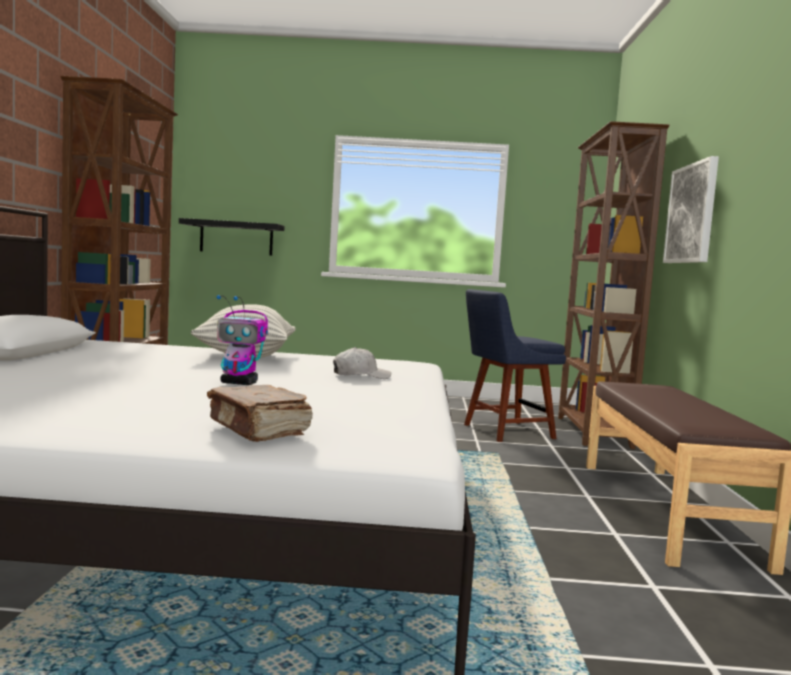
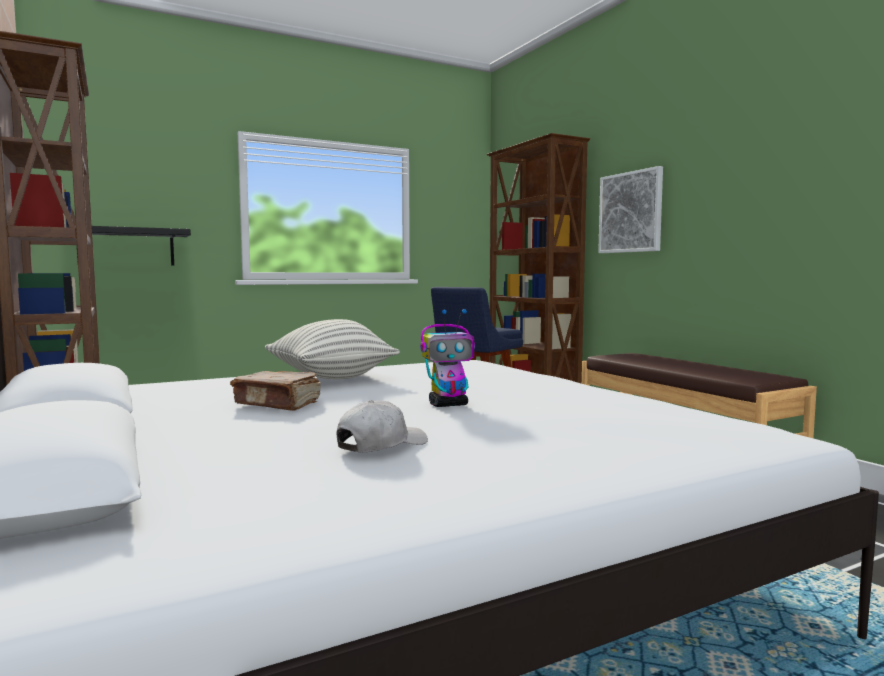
camera: 30 degrees left, 0 degrees up
brown book [207,385,313,442] -> brown book moved to [230,371,321,411]
white cap [333,347,391,379] -> white cap moved to [336,400,428,452]

